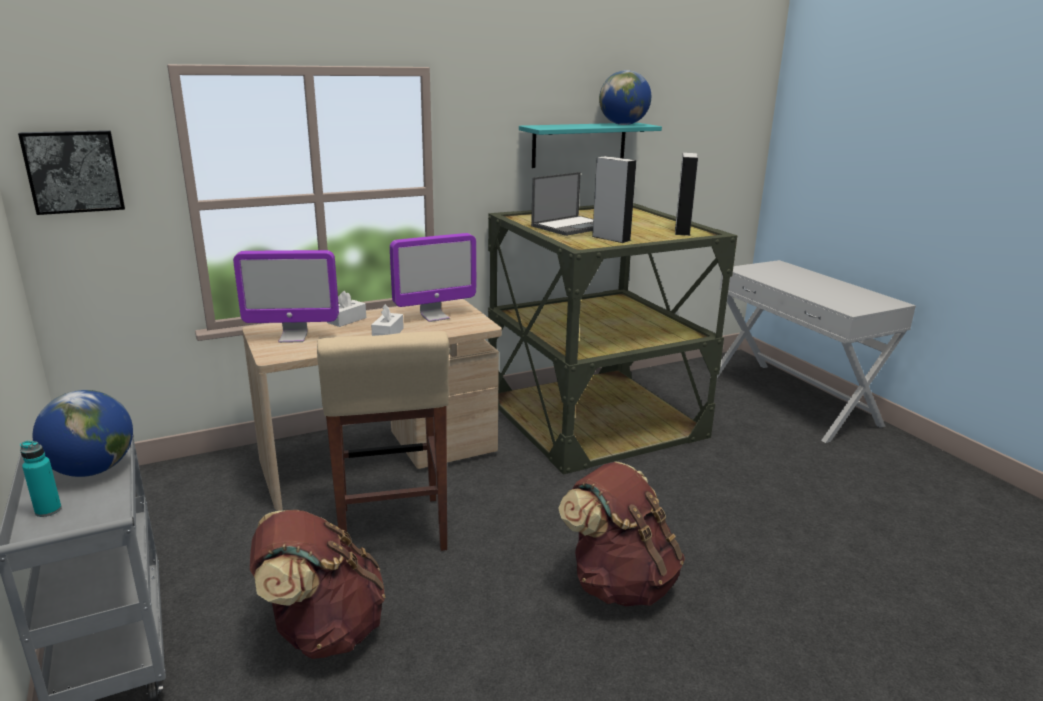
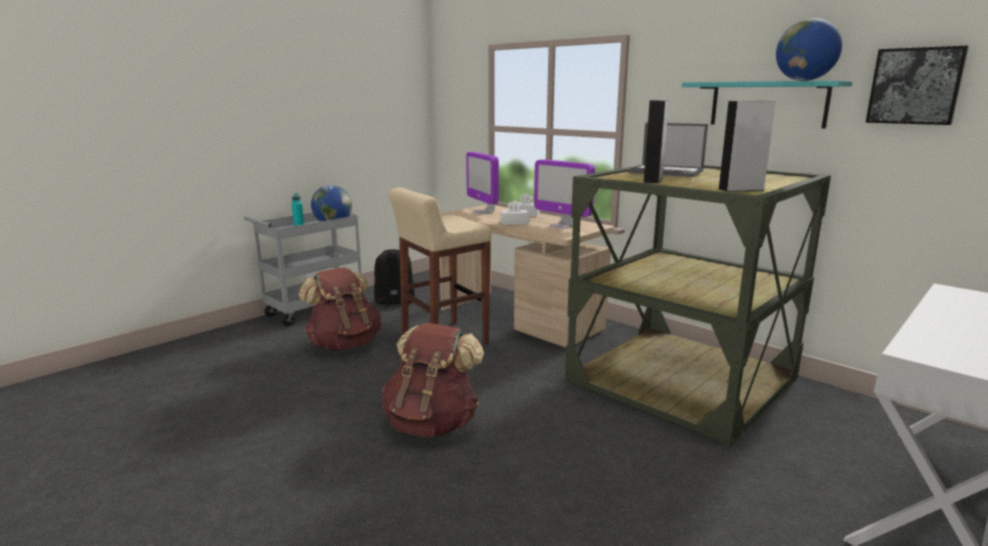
camera: 70 degrees right, 5 degrees down
picture [18,130,125,215] -> picture moved to [866,45,969,125]
none -> black backpack [374,249,415,309]

